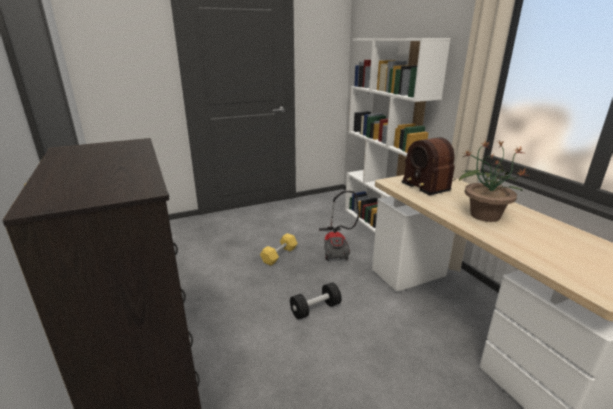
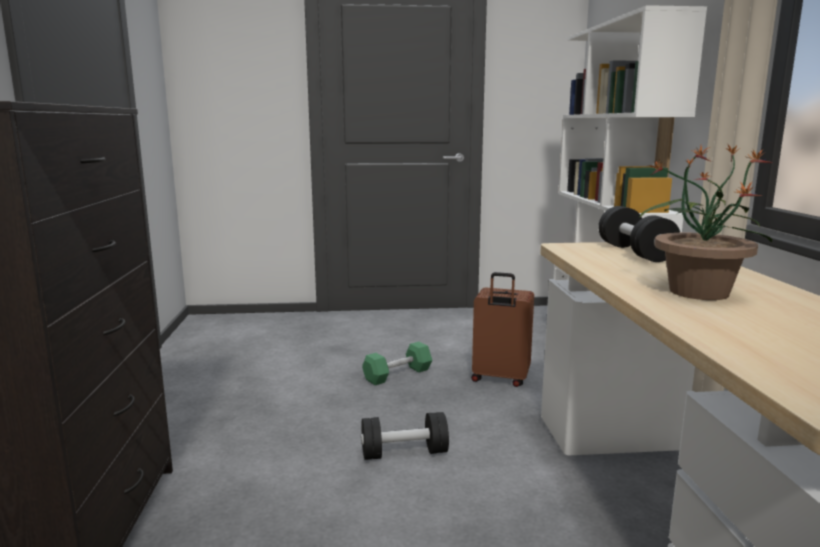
camera: 20 degrees right, 10 degrees down
yellow dumbbell [260,233,298,266] -> green dumbbell [362,342,432,385]
vacuum cleaner [319,191,359,261] -> brown suitcase [471,272,534,387]
radio [402,137,455,195] -> black dumbbell [598,206,680,262]

